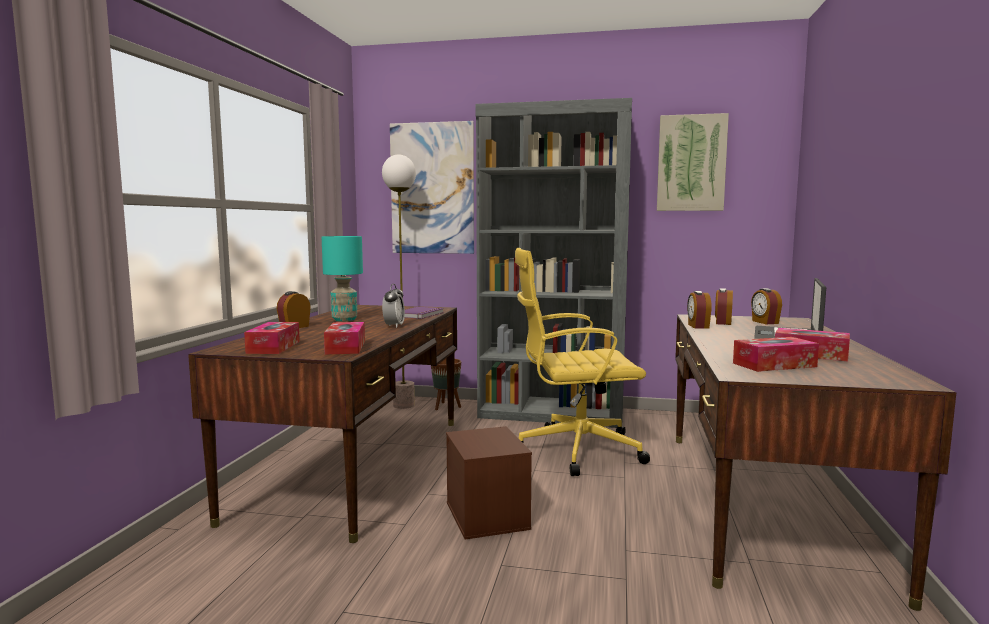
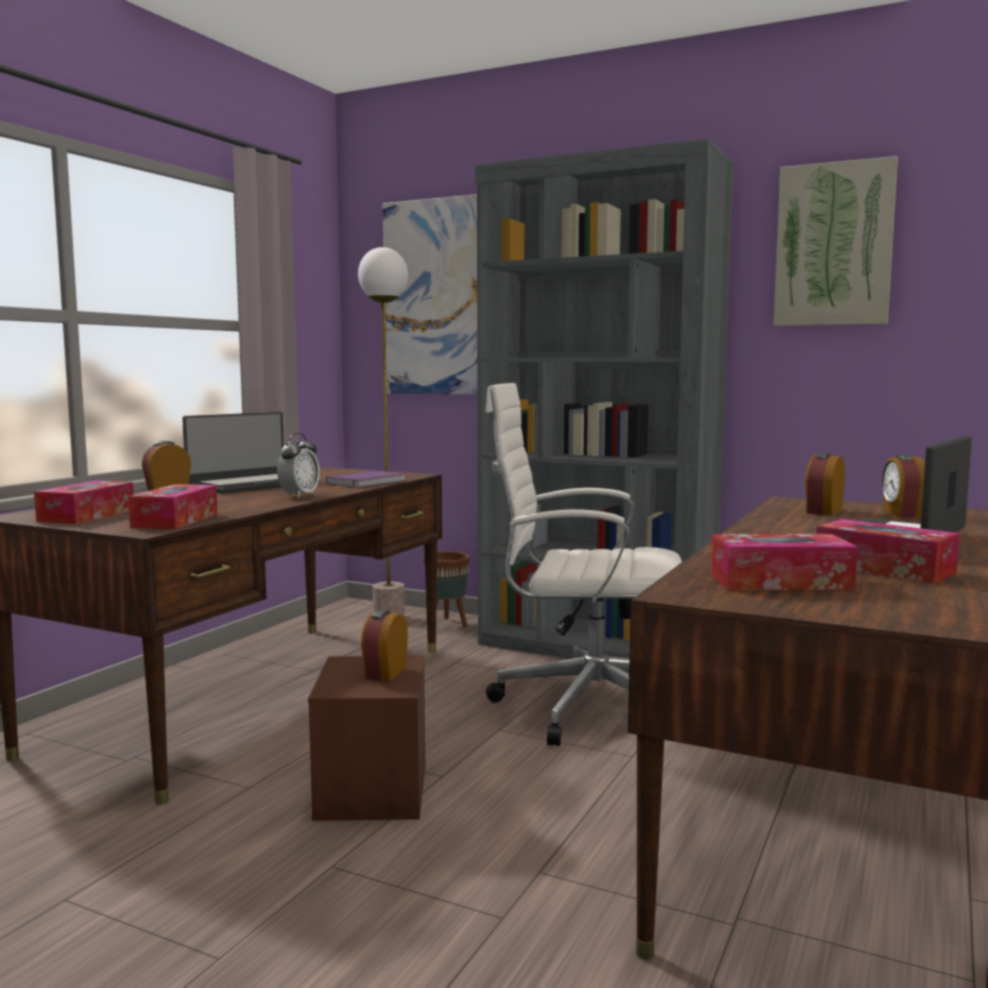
camera: 15 degrees right, 0 degrees up
turquoise table lamp [322,236,363,321] -> laptop [182,412,319,494]
yellow office chair [515,248,650,476] -> white office chair [485,383,682,746]
alarm clock [687,291,711,328] -> alarm clock moved to [361,609,408,681]

